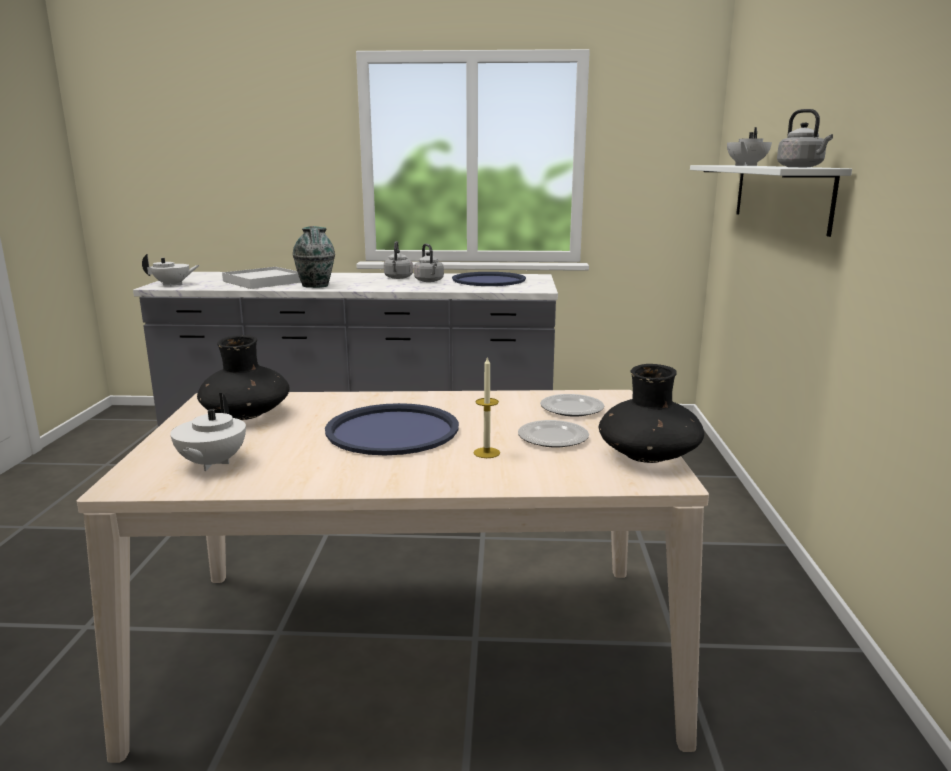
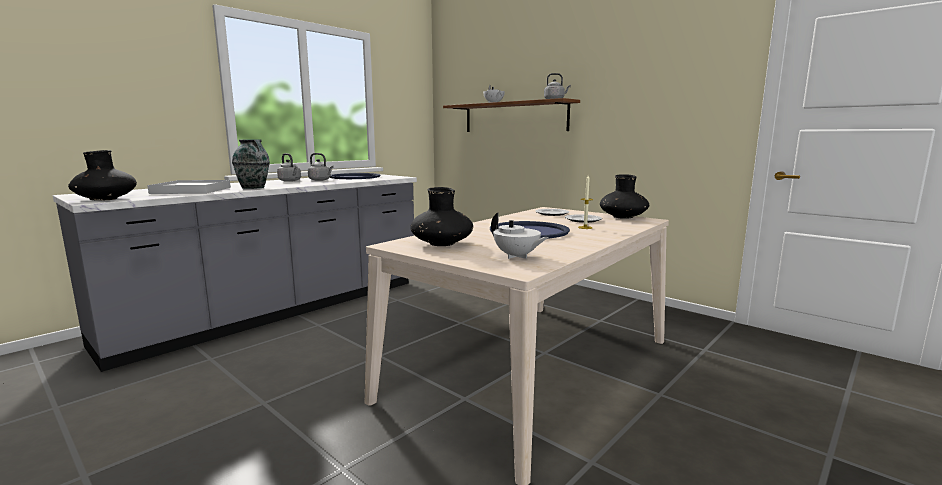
camera: 50 degrees left, 5 degrees down
white teapot [142,254,200,287] -> black vase [68,150,137,201]
white shelf [690,165,852,237] -> brown shelf [443,98,580,132]

